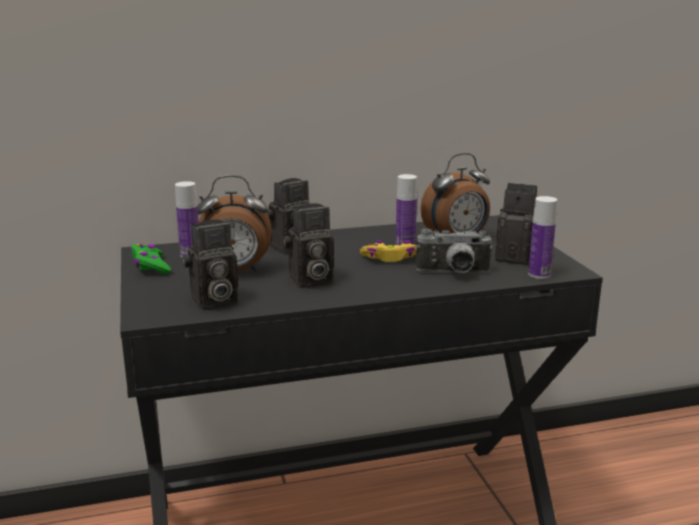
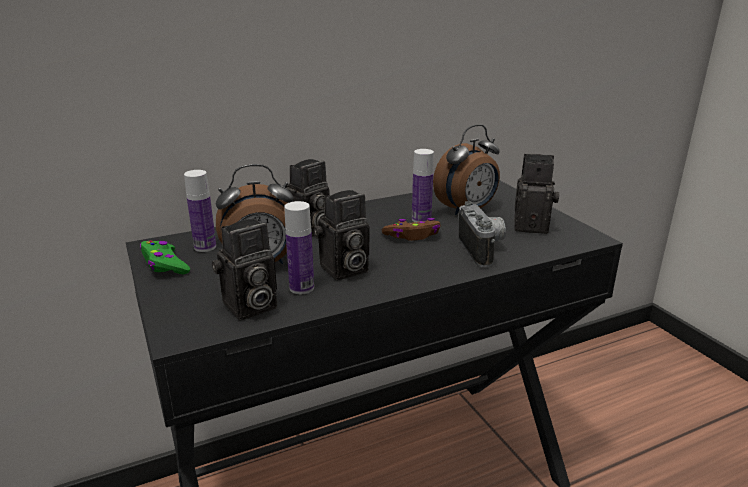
camera: 10 degrees left, 5 degrees up
yellow game controller [360,241,417,262] -> brown game controller [382,218,441,241]
camera [416,229,493,273] -> camera turned 90 degrees counterclockwise [459,201,506,267]
bottle [528,196,557,279] -> bottle moved to [284,201,314,294]

